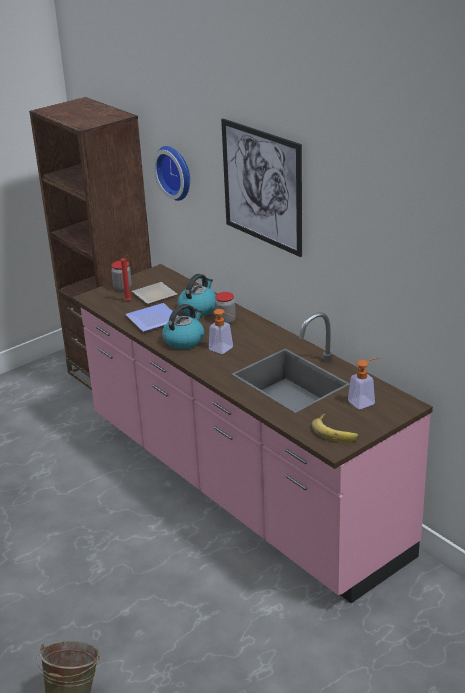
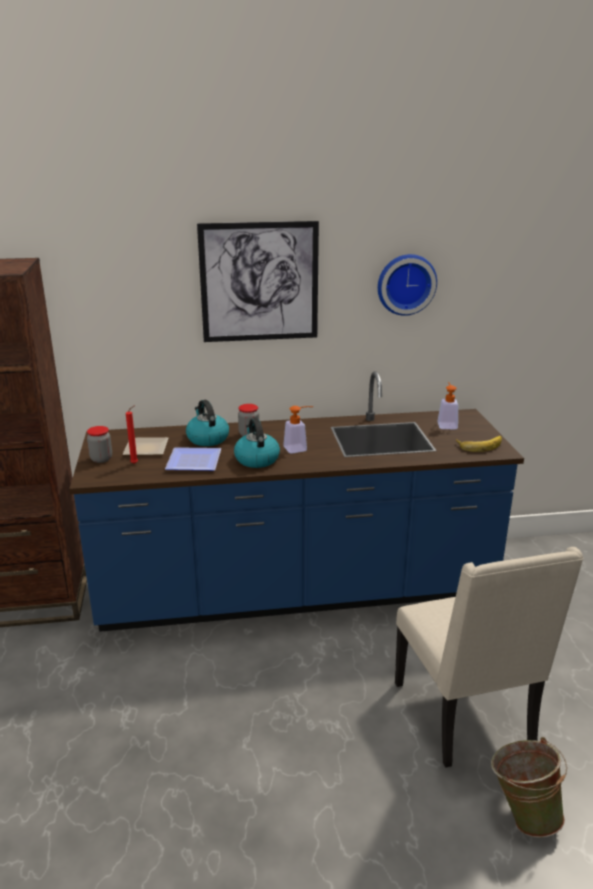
camera: 60 degrees left, 5 degrees down
pink counter [72,264,433,603] -> blue counter [69,371,524,632]
wall clock [153,146,190,201] -> wall clock moved to [378,254,437,316]
none -> beige chair [395,547,583,768]

